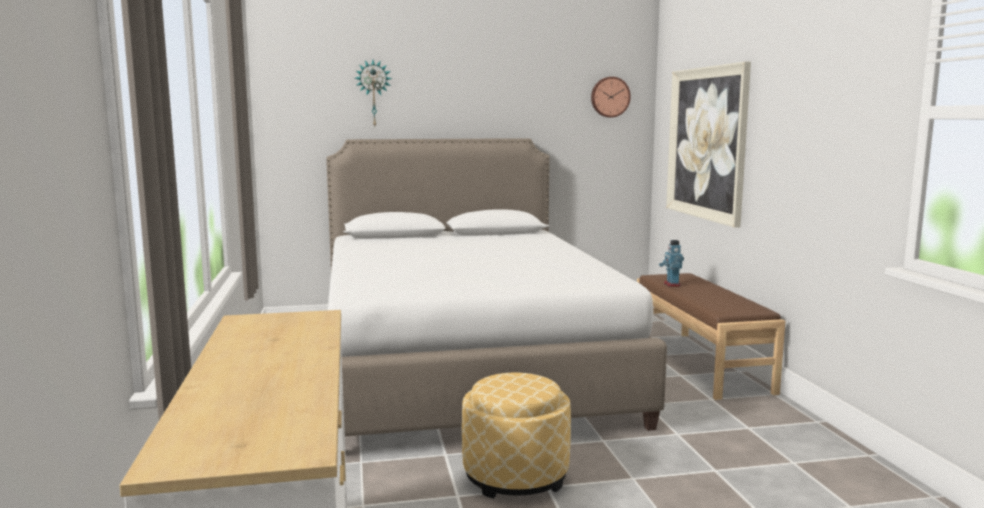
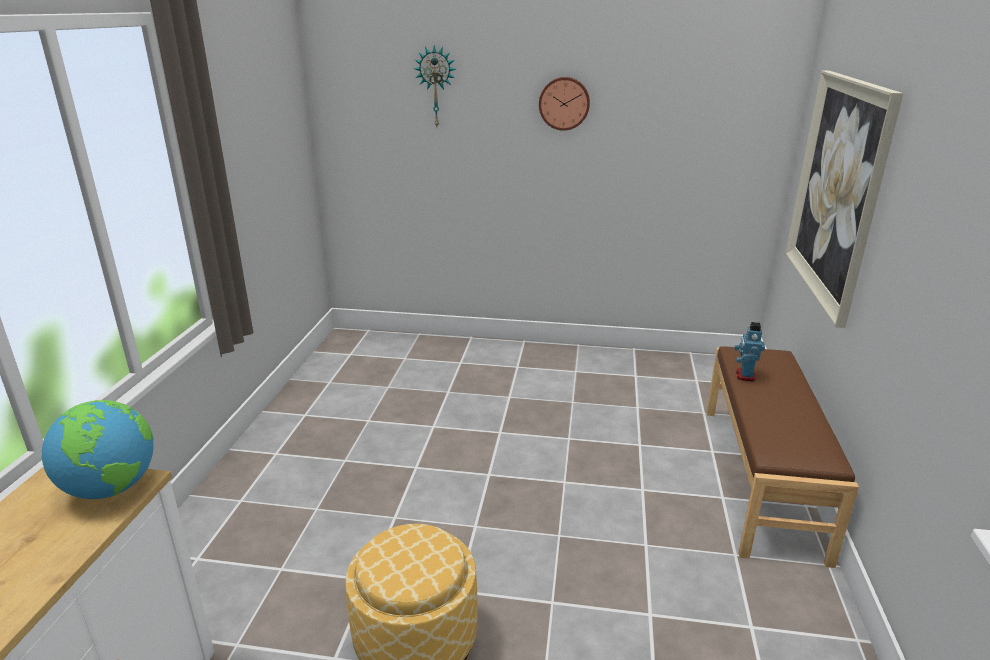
camera: 20 degrees right, 15 degrees up
white bed [326,138,667,436] -> none
wall clock [591,77,631,117] -> wall clock moved to [539,77,590,131]
none -> globe [42,400,154,499]

